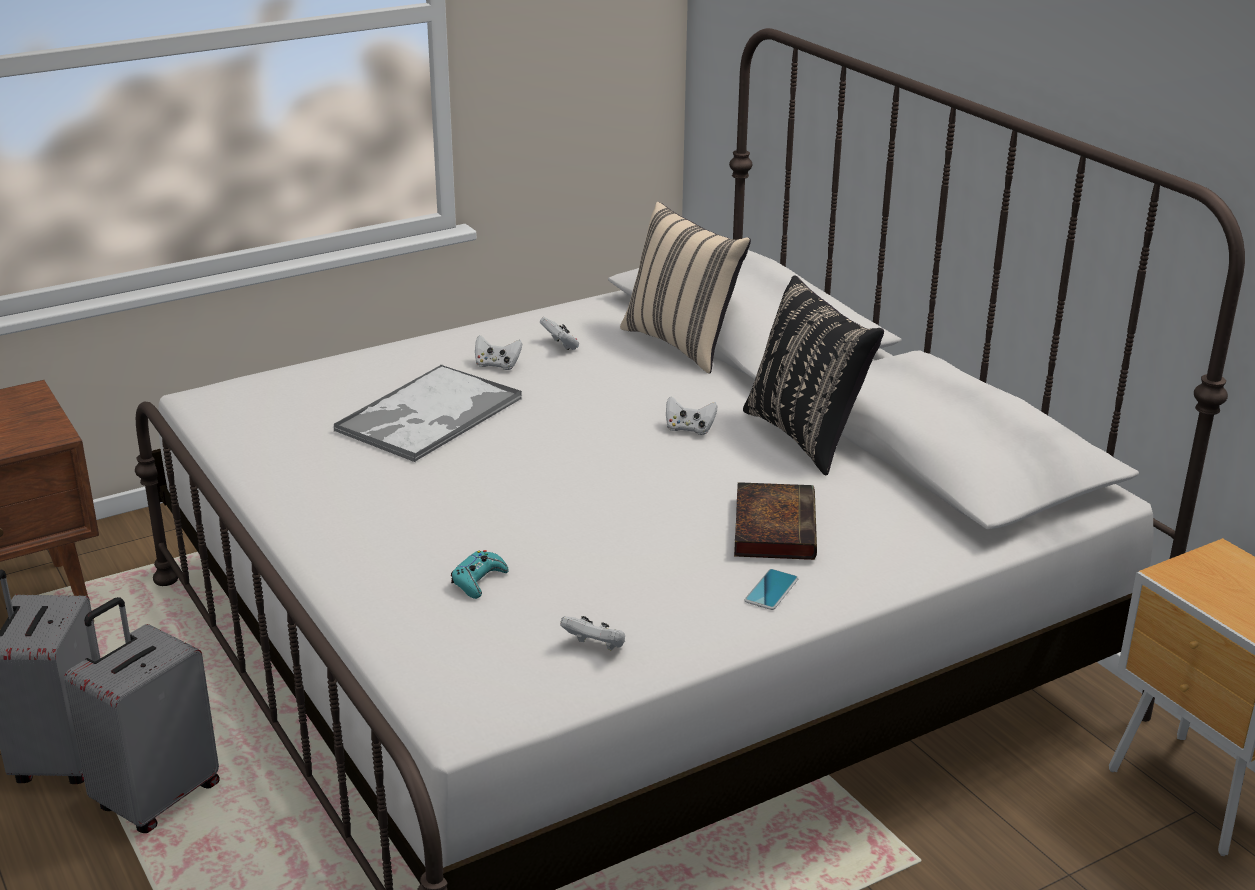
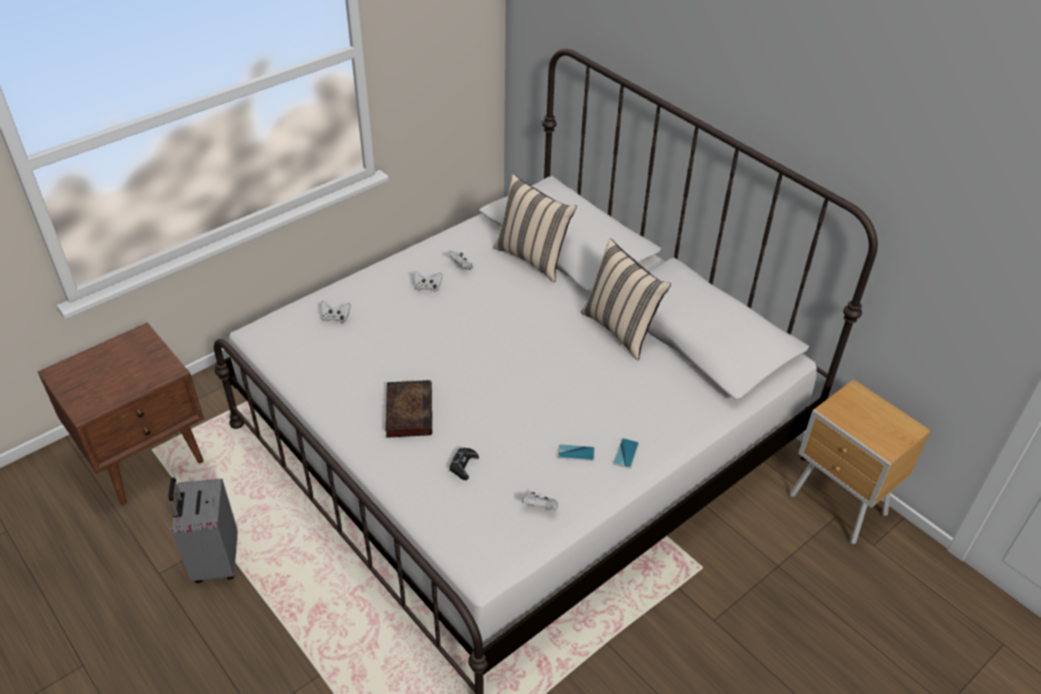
camera: 10 degrees left, 15 degrees up
grey suitcase [64,597,220,833] -> none
tray [333,365,522,462] -> none
turquoise game controller [451,550,509,599] -> black game controller [449,447,479,480]
white game controller [666,396,717,435] -> white game controller moved to [321,301,350,323]
book [734,482,817,560] -> book moved to [385,380,432,438]
black pillow [743,275,884,476] -> beige pillow [581,239,671,360]
none -> phone [558,444,595,461]

